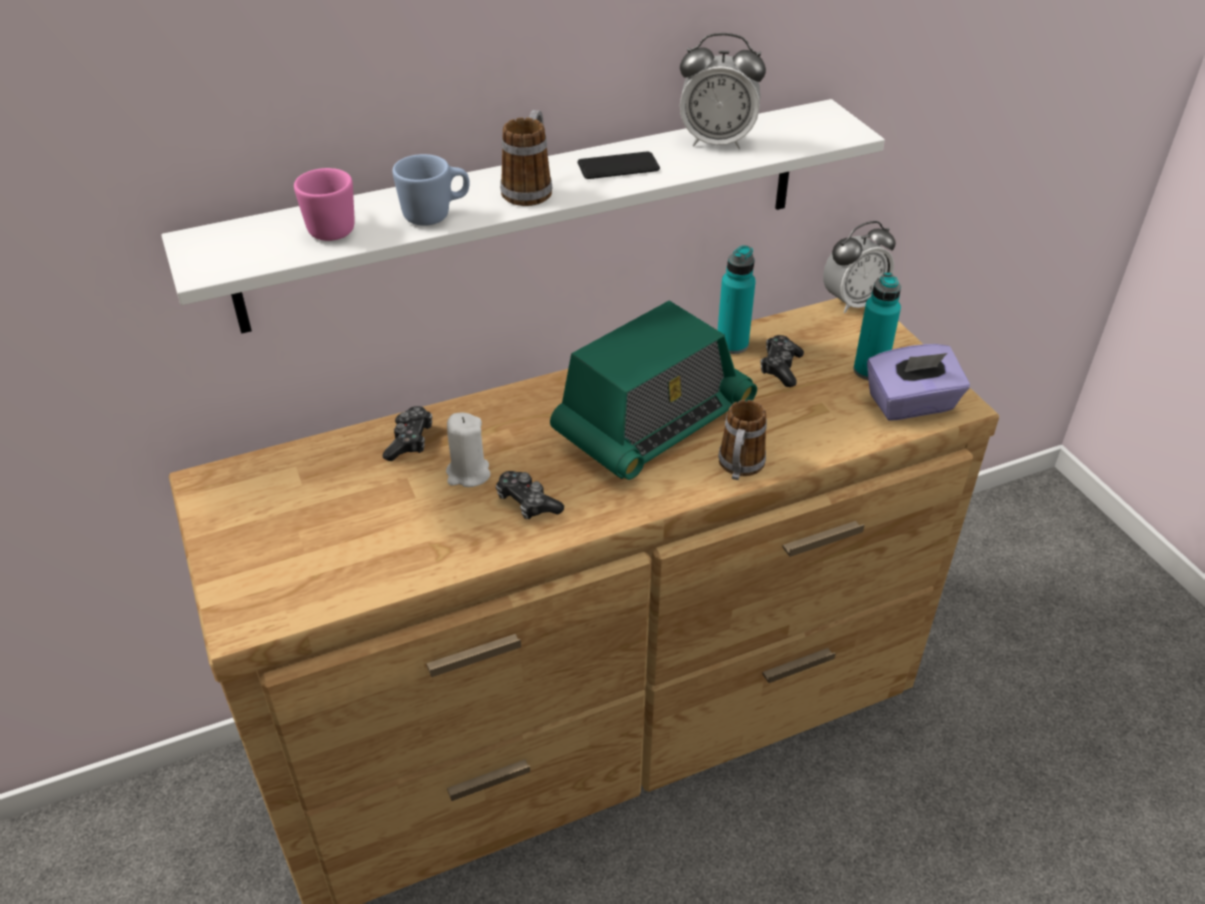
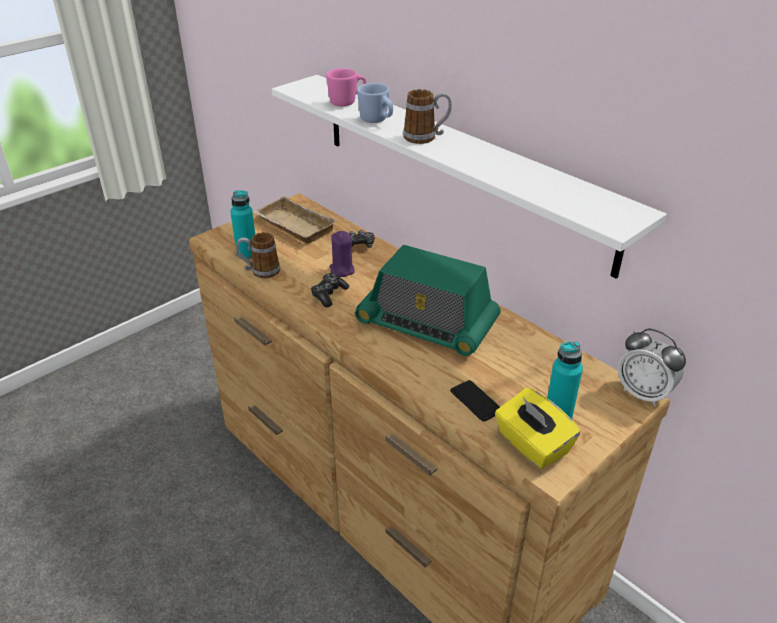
camera: 70 degrees right, 5 degrees down
white candle [446,413,490,487] -> purple candle [330,231,354,277]
phone [578,152,660,179] -> phone moved to [450,380,500,421]
alarm clock [680,33,766,149] -> none
turquoise bottle [718,245,756,354] -> turquoise bottle moved to [230,190,255,260]
mug [718,400,767,480] -> mug moved to [236,232,280,278]
game controller [761,335,804,387] -> none
purple tissue box [867,344,970,421] -> yellow tissue box [495,388,581,469]
none -> beige tray [253,196,337,244]

